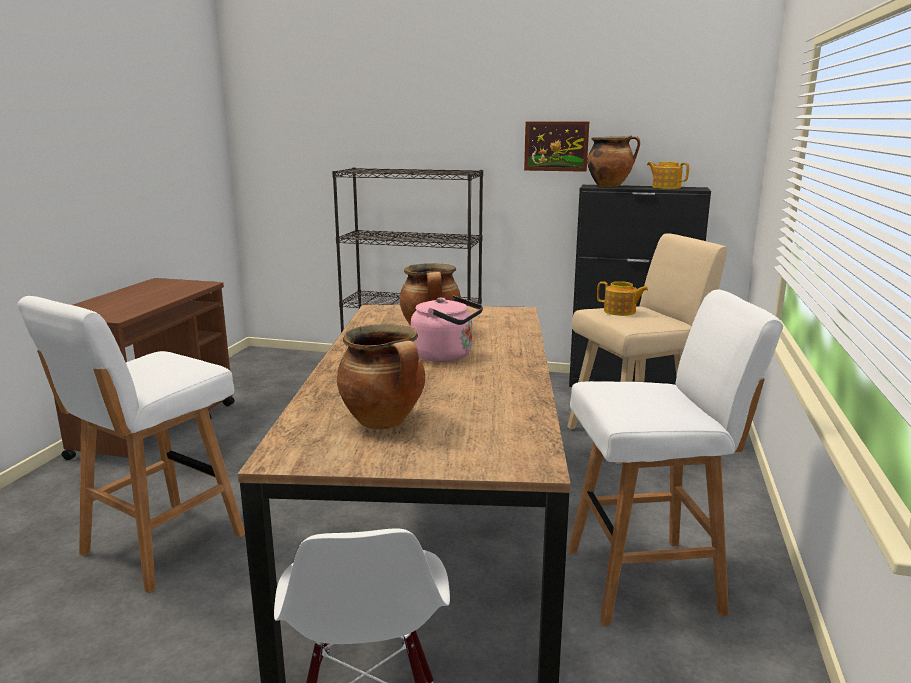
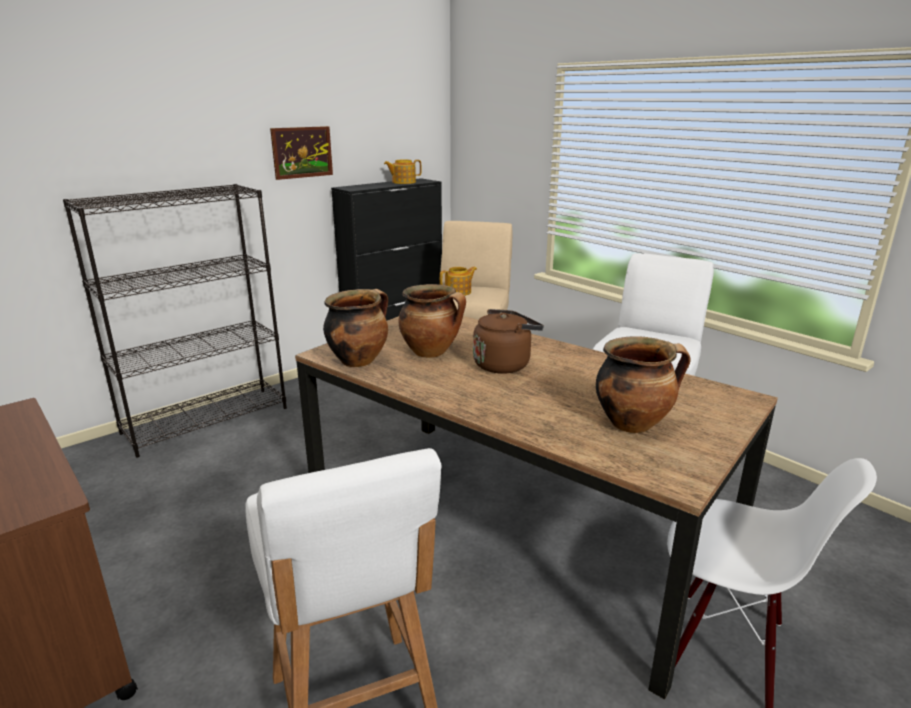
camera: 55 degrees left, 5 degrees up
pink kettle [411,296,483,362] -> brown kettle [473,309,544,373]
cooking pot [587,135,640,187] -> cooking pot moved to [323,289,388,367]

